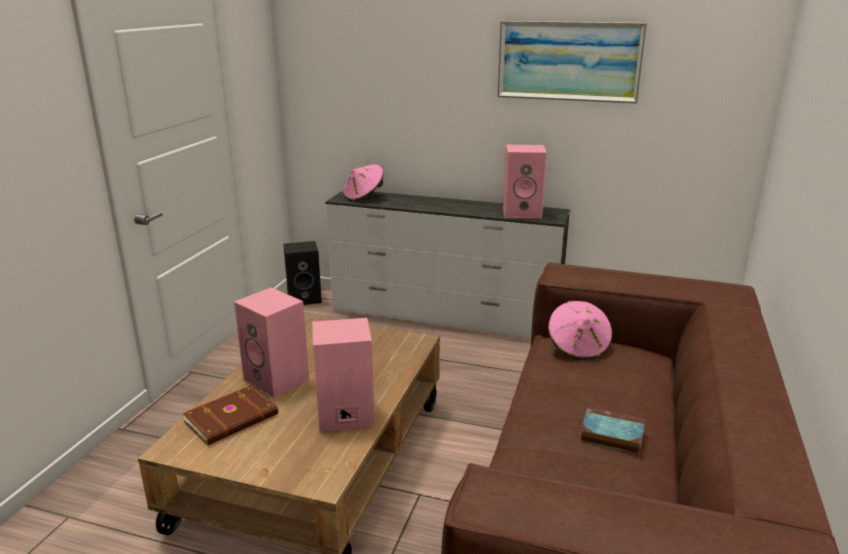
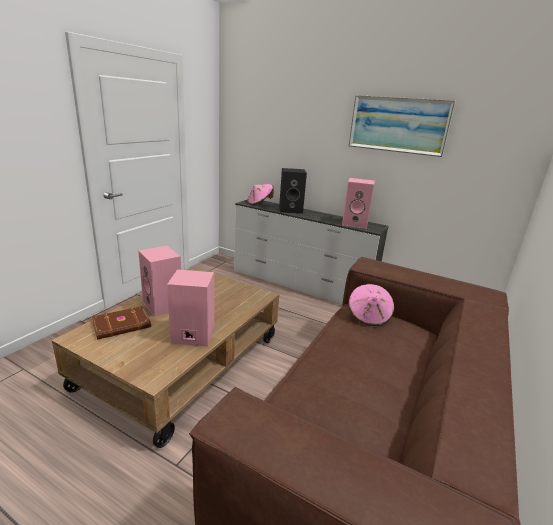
camera: 10 degrees right, 0 degrees up
black speaker [283,241,322,305] -> black speaker moved to [279,168,307,214]
book [580,407,645,454] -> none

